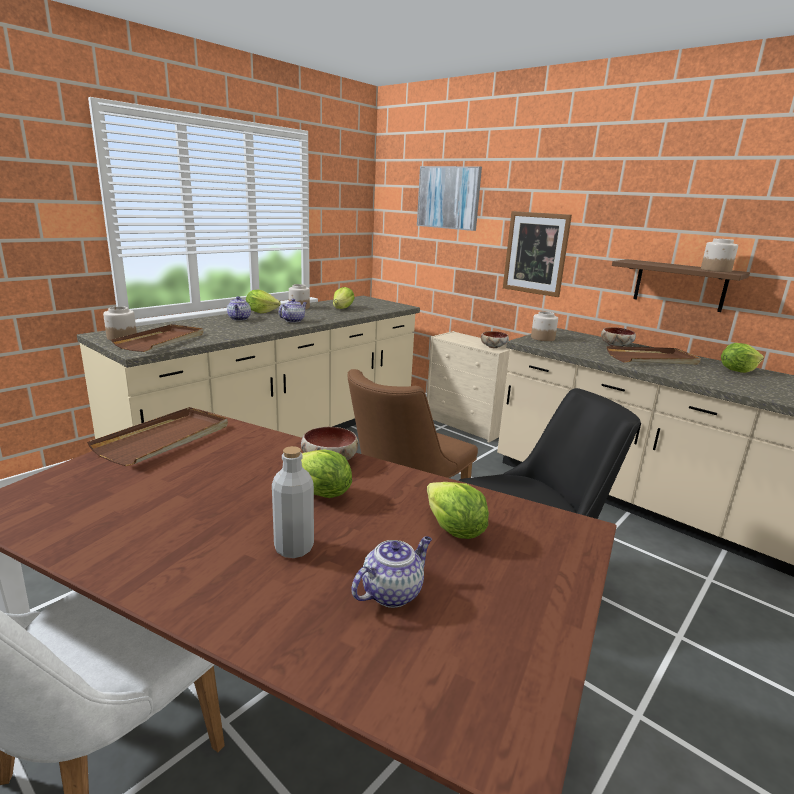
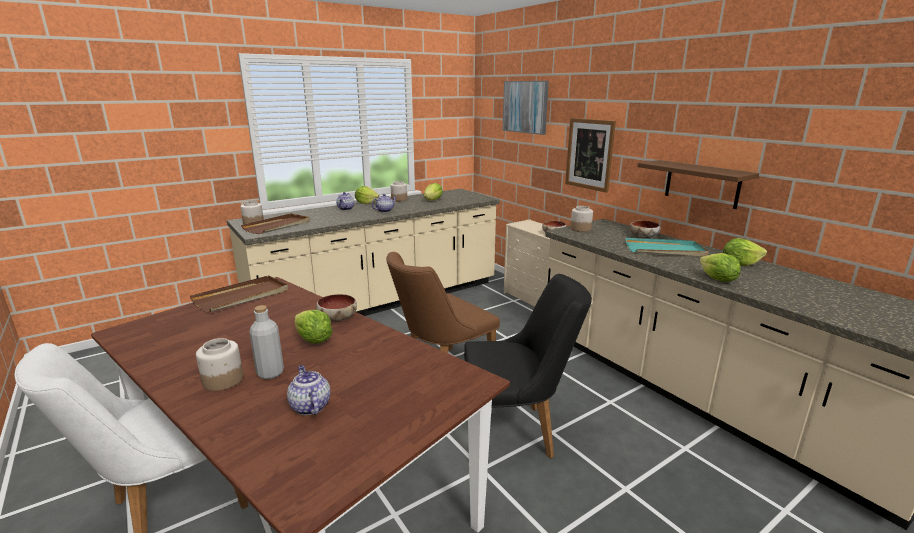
camera: 15 degrees right, 0 degrees up
teapot [351,536,432,608] -> teapot turned 90 degrees counterclockwise [287,365,331,415]
lettuce [427,482,489,539] -> lettuce moved to [700,253,741,282]
brown tray [607,346,701,365] -> turquoise tray [626,238,709,257]
jar [701,238,738,272] -> jar moved to [196,338,243,391]

